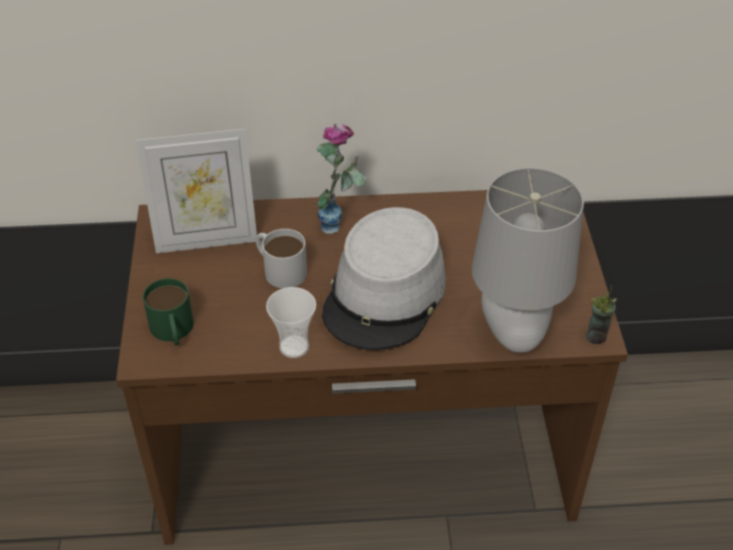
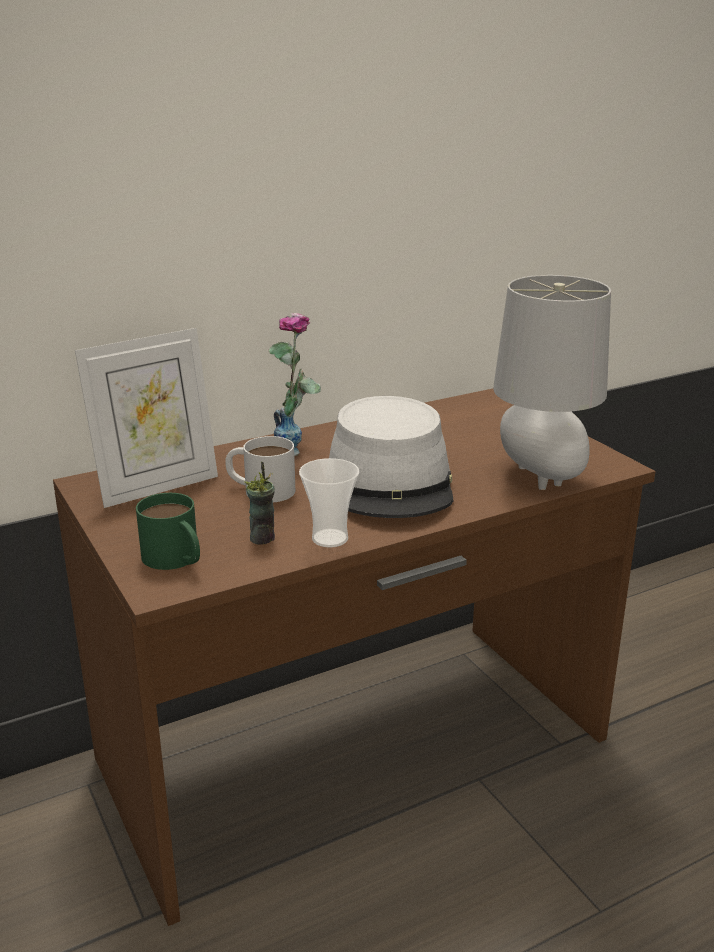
camera: 25 degrees left, 20 degrees down
cup [586,286,617,344] -> cup moved to [243,462,275,545]

